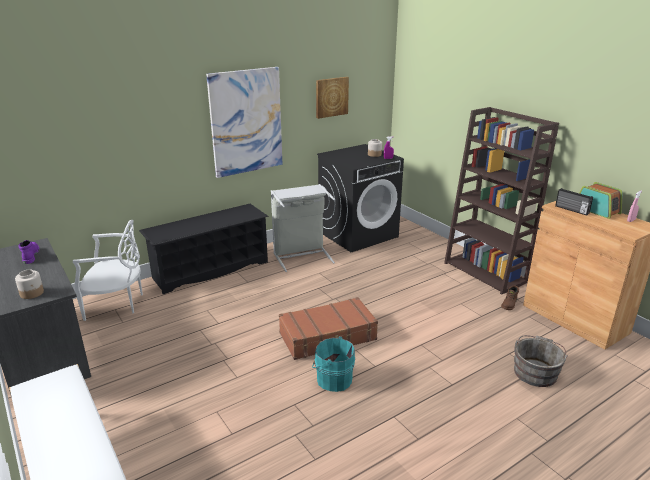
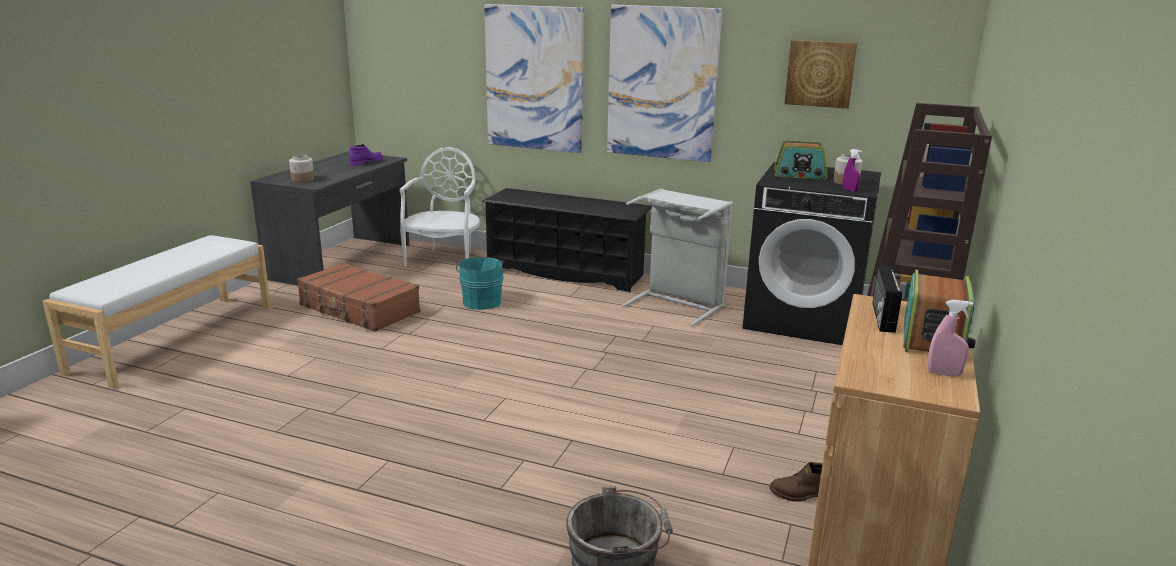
camera: 55 degrees right, 5 degrees down
white chair [73,220,143,321] -> white chair turned 135 degrees counterclockwise [400,147,480,267]
brown suitcase [279,297,378,360] -> brown suitcase moved to [297,263,420,332]
turquoise bucket [312,336,355,392] -> turquoise bucket moved to [456,257,504,310]
none -> picture [484,4,584,153]
none -> radio [774,140,827,180]

